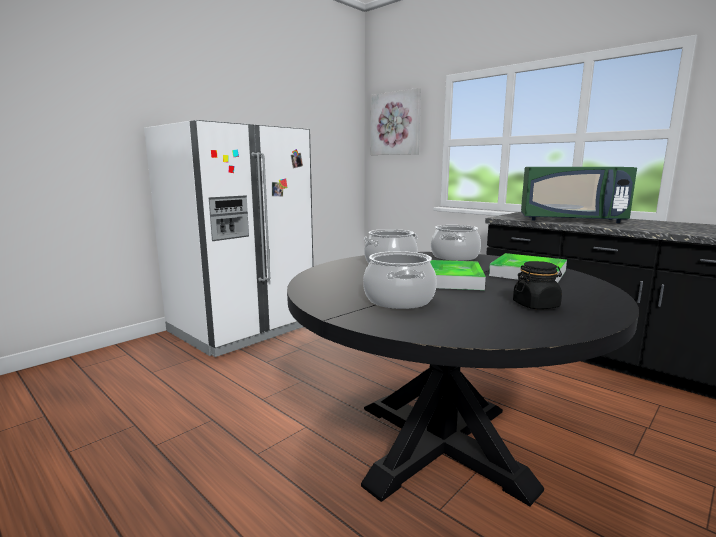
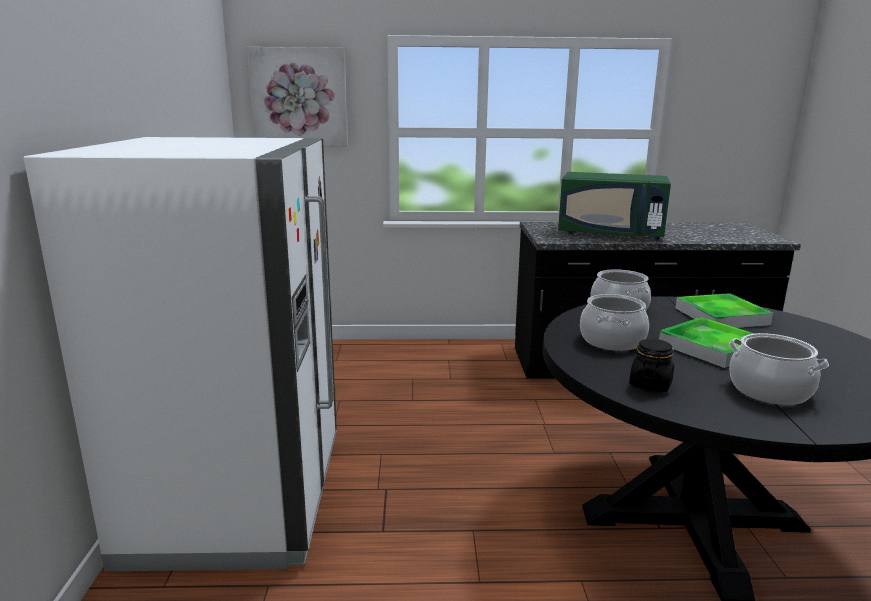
camera: 45 degrees left, 5 degrees up
black jar [513,261,562,309] -> black jar moved to [629,339,674,392]
green microwave [521,167,637,223] -> green microwave turned 45 degrees clockwise [558,172,671,240]

